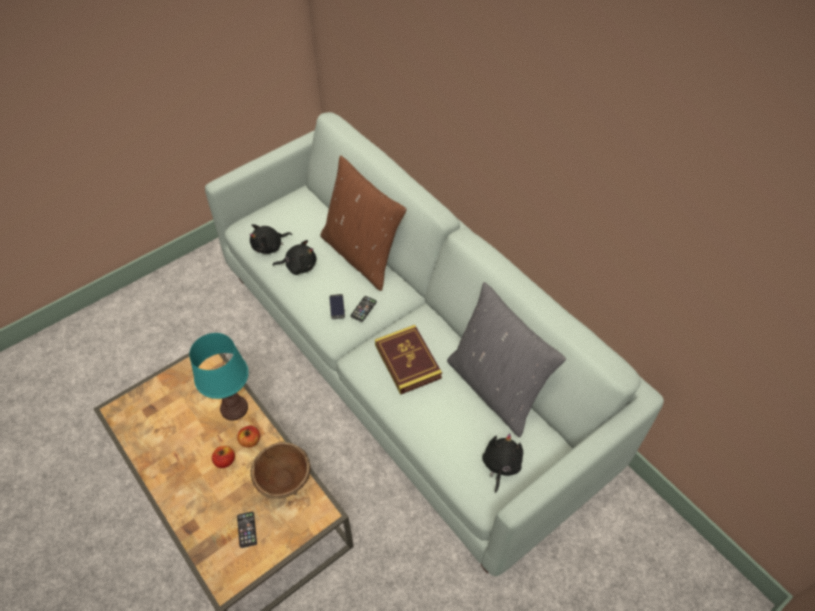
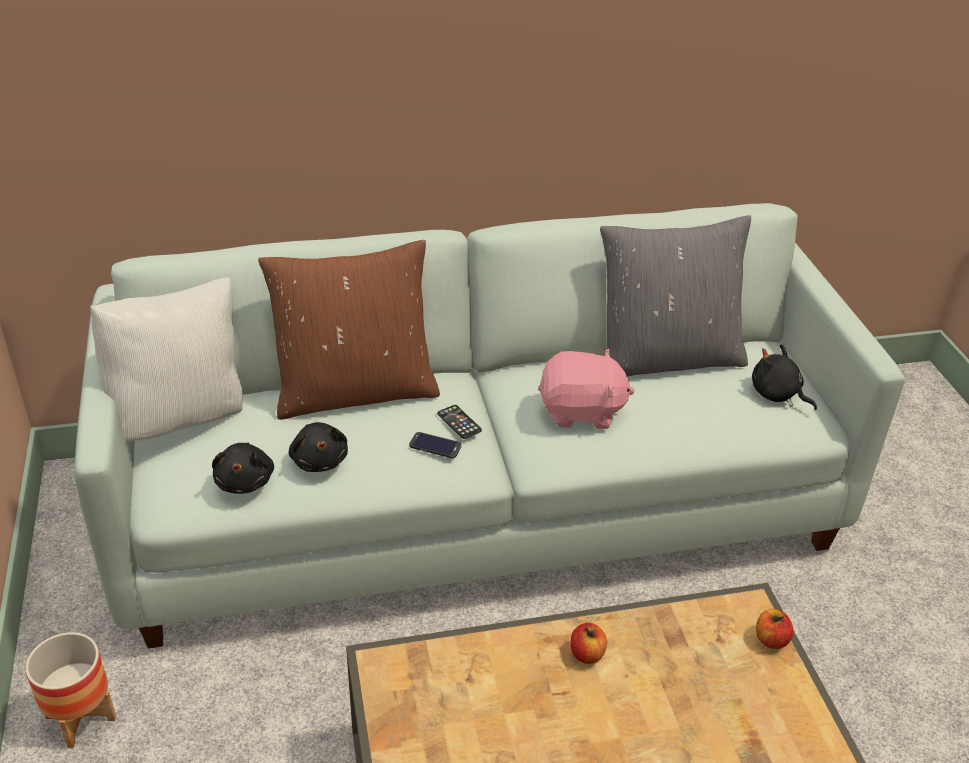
camera: 65 degrees left, 15 degrees down
turquoise table lamp [189,333,249,421] -> none
apple [212,446,235,468] -> apple moved to [756,609,793,649]
phone [237,512,257,548] -> none
brown bowl [250,442,311,499] -> none
black plush toy [273,240,316,275] -> black plush toy turned 135 degrees clockwise [289,422,348,472]
book [375,325,442,395] -> pink plush toy [538,349,635,429]
none -> planter [25,632,116,748]
none -> white pillow [90,277,243,442]

